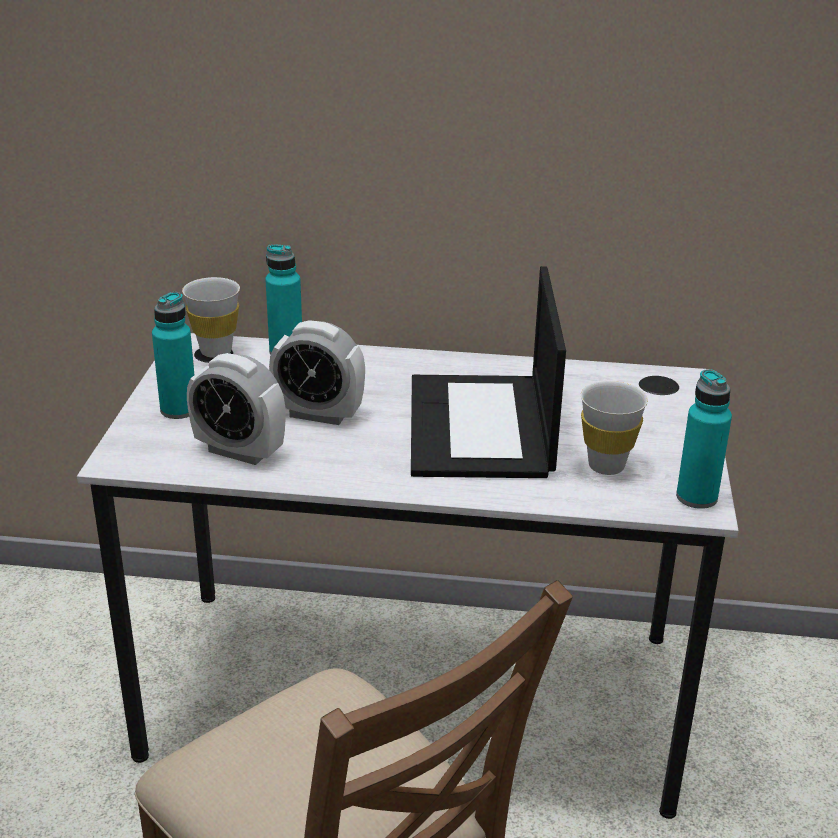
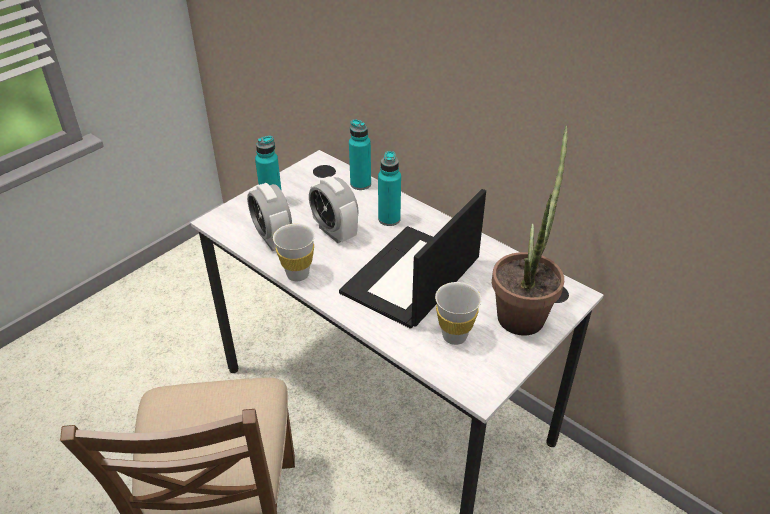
camera: 35 degrees right, 10 degrees up
white cup [182,277,240,358] -> white cup moved to [273,224,315,281]
turquoise bottle [676,369,732,509] -> turquoise bottle moved to [378,151,401,226]
none -> potted plant [492,126,568,335]

